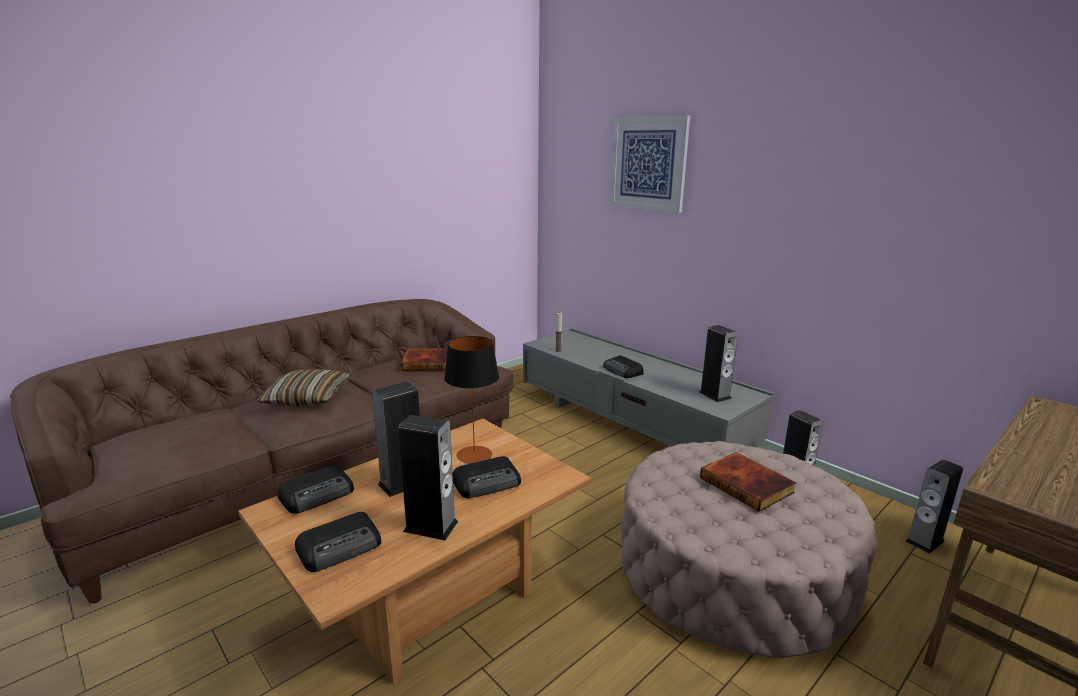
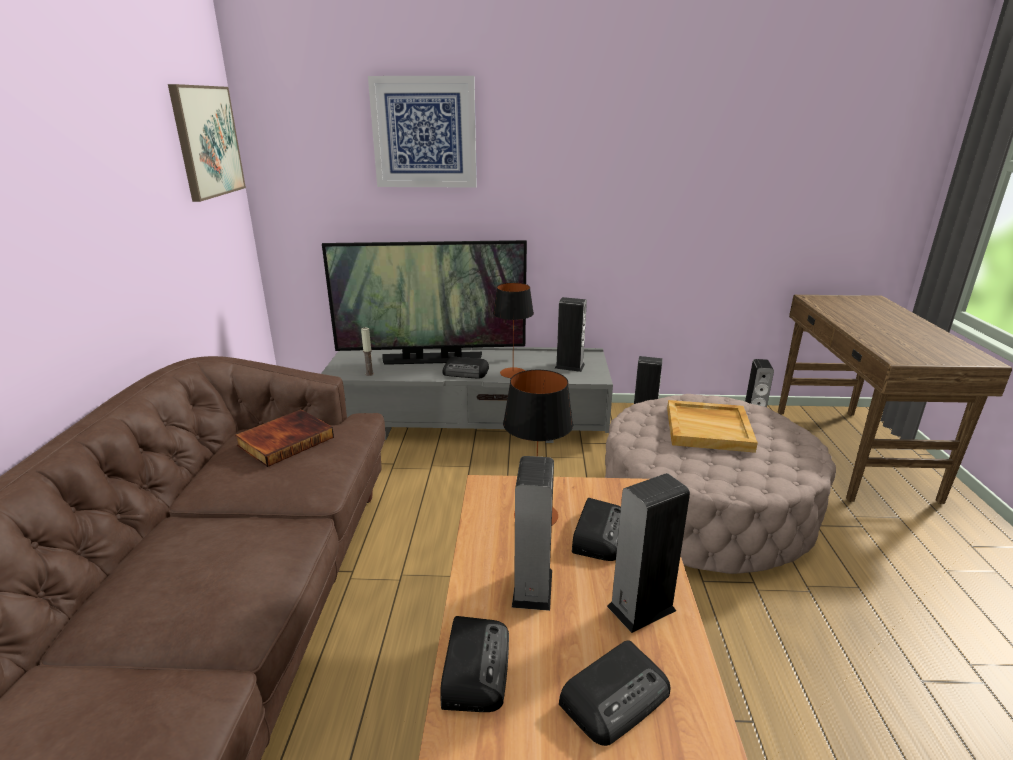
camera: 45 degrees left, 5 degrees up
pillow [257,369,351,406] -> none
radio [295,512,381,572] -> radio turned 45 degrees clockwise [559,641,670,746]
book [700,452,797,512] -> beige tray [667,400,758,453]
none -> picture [168,84,246,202]
none -> television [322,240,527,365]
none -> table lamp [493,283,534,378]

